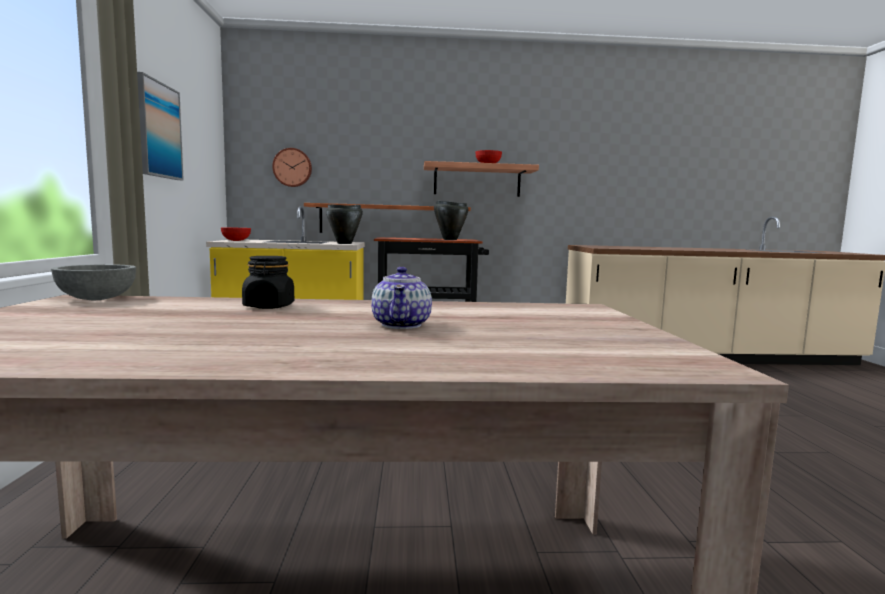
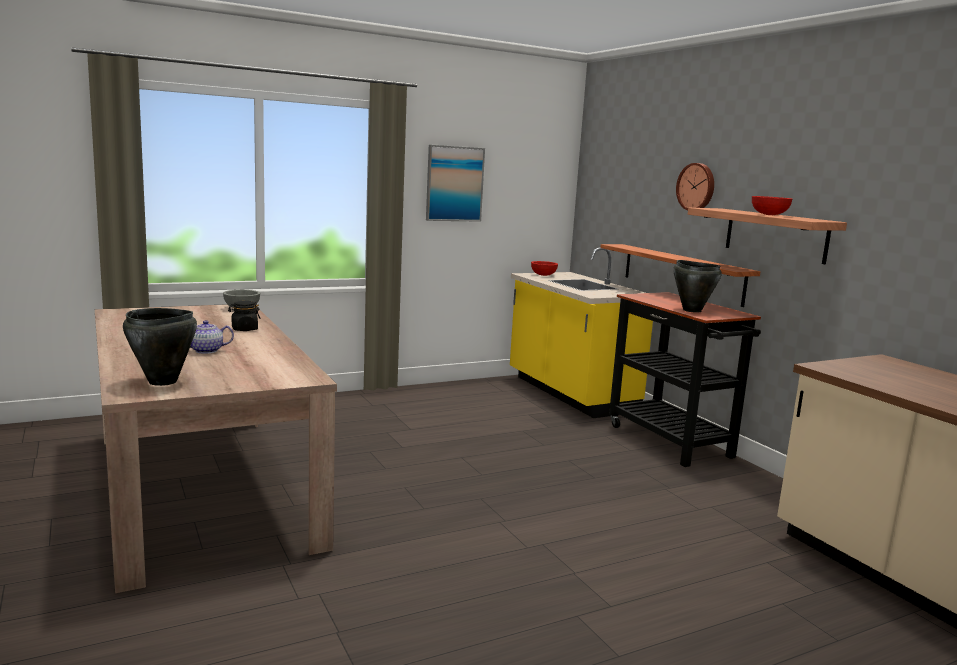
camera: 65 degrees right, 5 degrees up
wall clock [272,148,312,187] -> wall clock moved to [676,163,714,210]
black cooking pot [326,205,363,244] -> black cooking pot moved to [123,308,197,386]

